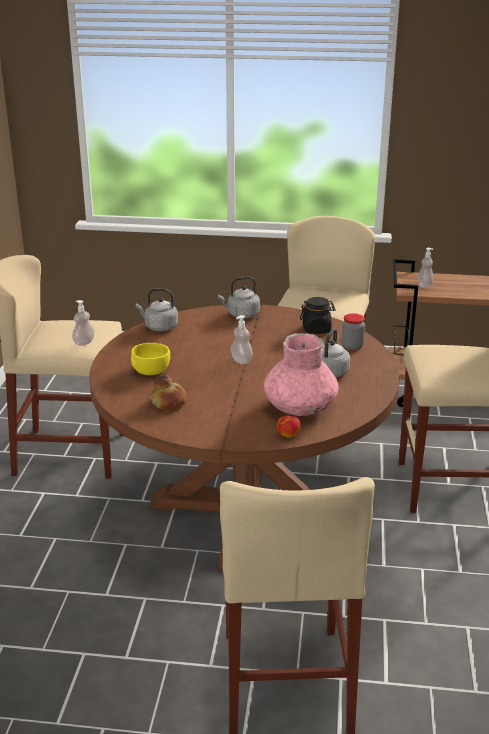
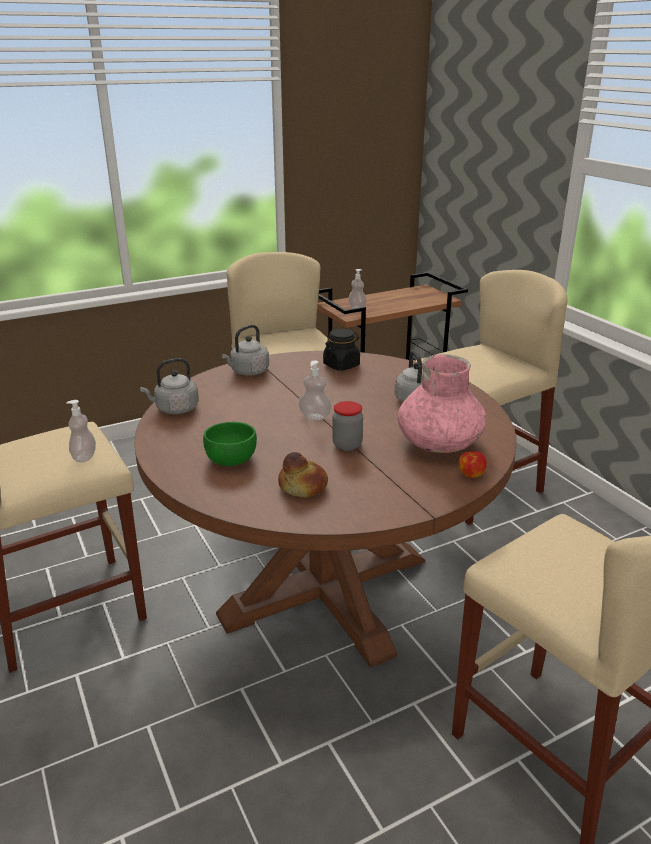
camera: 35 degrees left, 0 degrees up
yellow bowl [131,343,170,375] -> green bowl [203,422,257,466]
jar [342,313,365,350] -> jar moved to [332,401,363,451]

